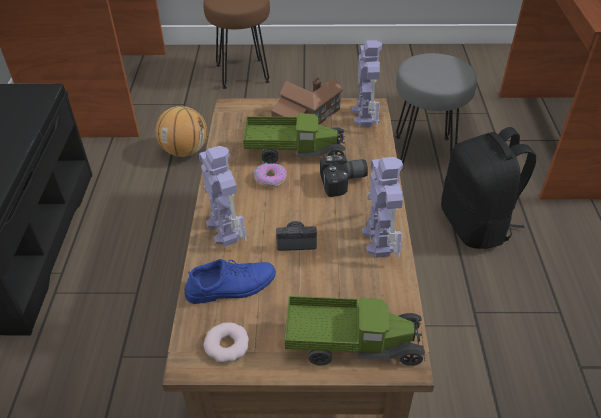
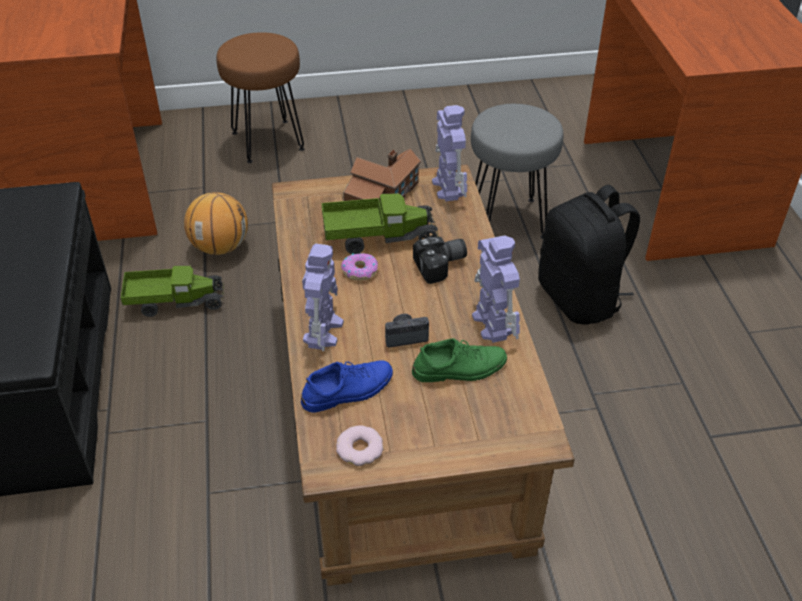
camera: 10 degrees left, 0 degrees up
toy robot [199,146,246,246] -> toy robot turned 45 degrees clockwise [302,244,344,351]
toy truck [285,294,425,366] -> toy truck moved to [120,266,224,317]
none -> green shoe [412,338,507,382]

